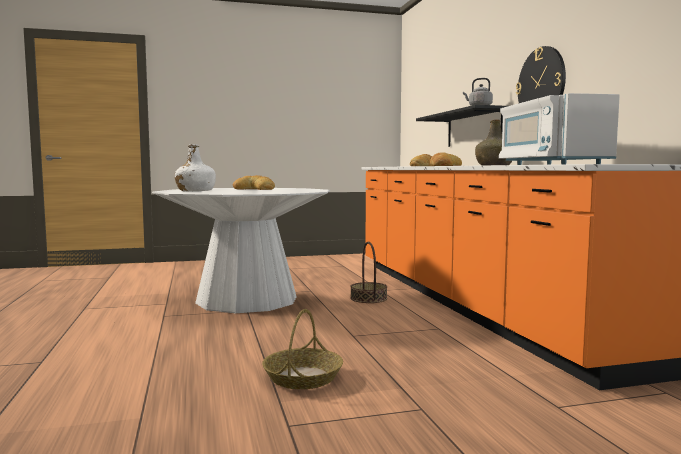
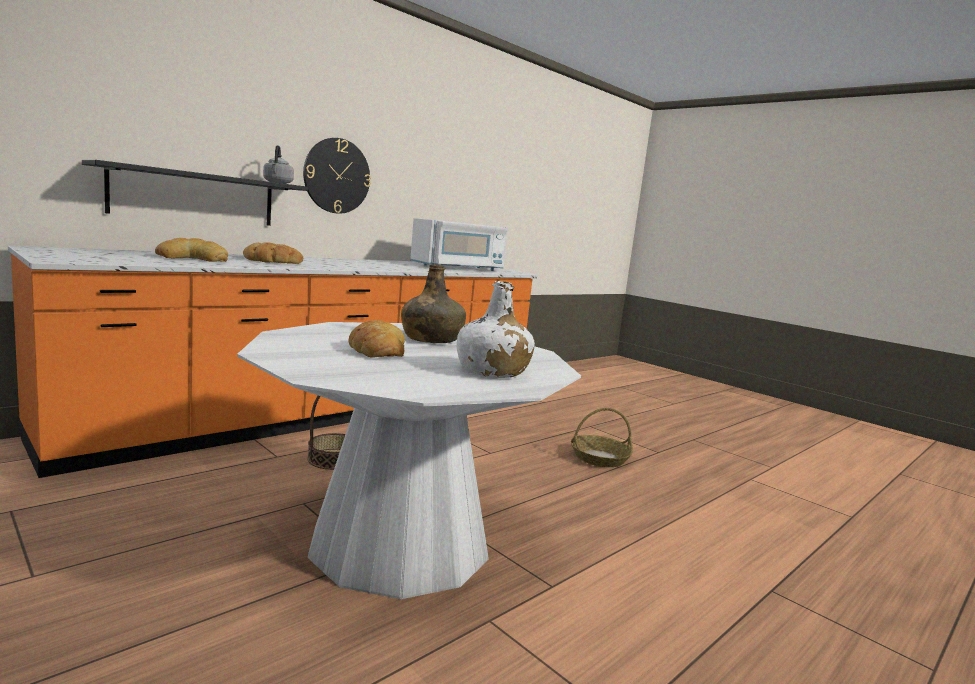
camera: 120 degrees left, 5 degrees up
green bottle [475,120,512,165] -> green bottle moved to [401,265,466,343]

